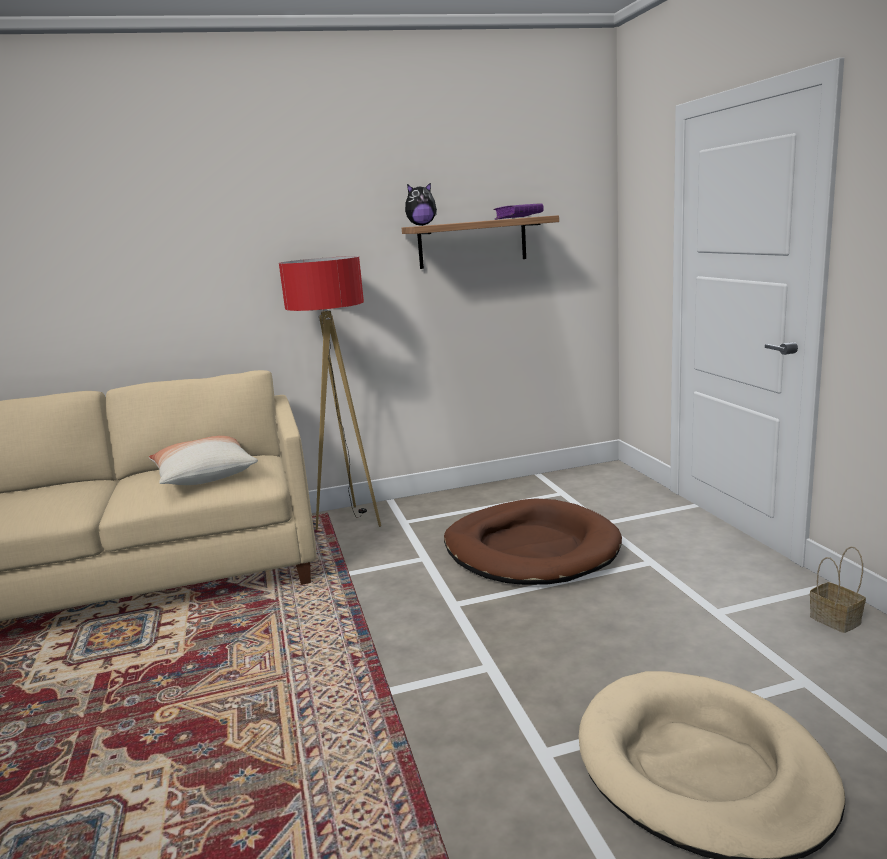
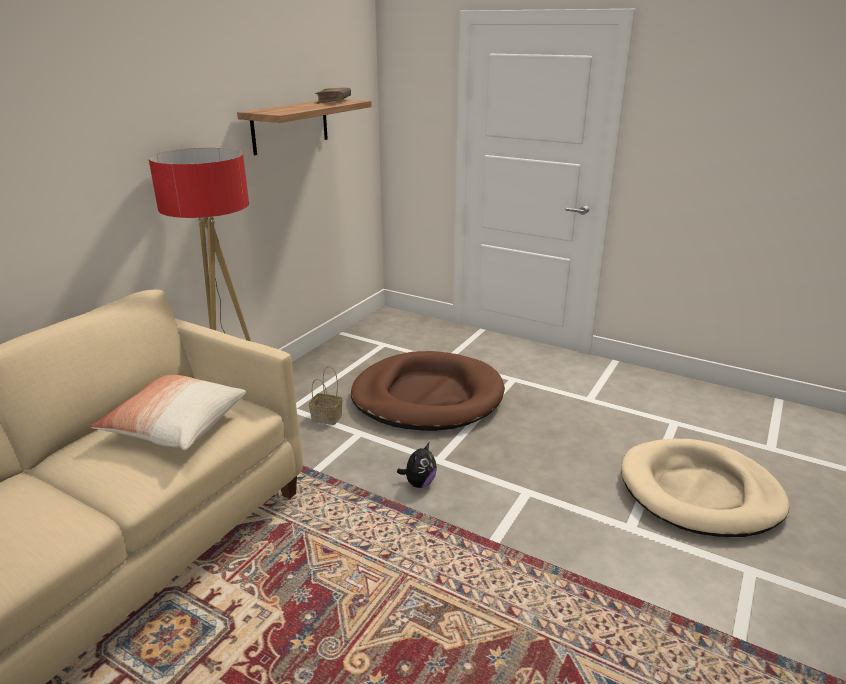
camera: 45 degrees left, 10 degrees up
plush toy [405,182,437,226] -> plush toy moved to [397,443,437,488]
purple book [493,203,544,220] -> brown book [315,88,351,104]
basket [810,547,866,633] -> basket moved to [309,366,342,425]

